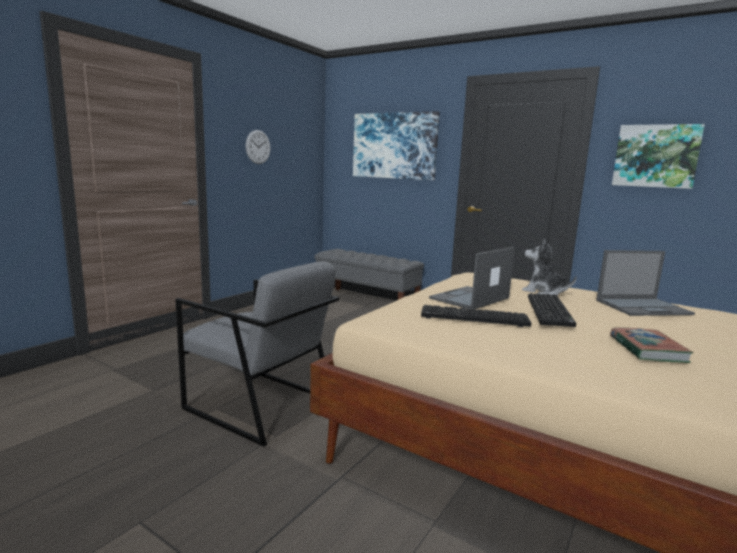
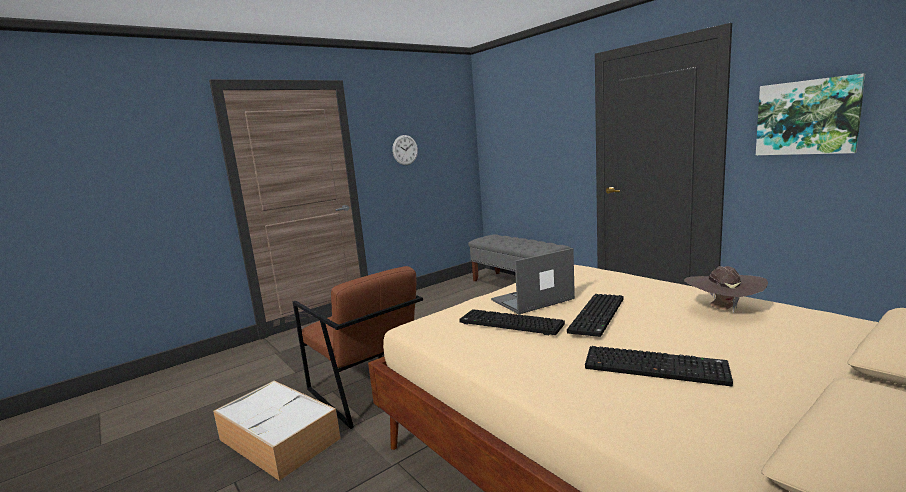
camera: 20 degrees right, 0 degrees up
grey armchair [175,261,339,447] -> brown armchair [292,266,423,429]
picture [353,111,440,180] -> none
plush toy [522,239,577,295] -> none
laptop [596,250,695,316] -> brown hat [684,266,768,313]
book [610,327,694,363] -> keyboard [585,346,733,386]
none -> storage box [213,381,341,481]

